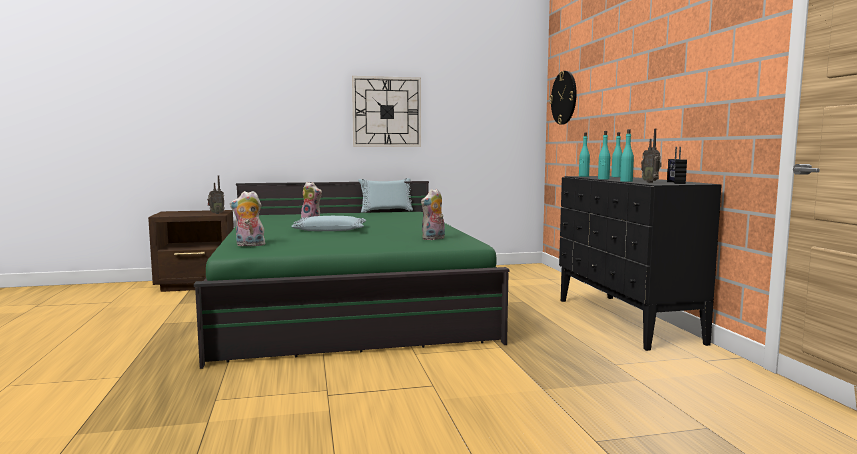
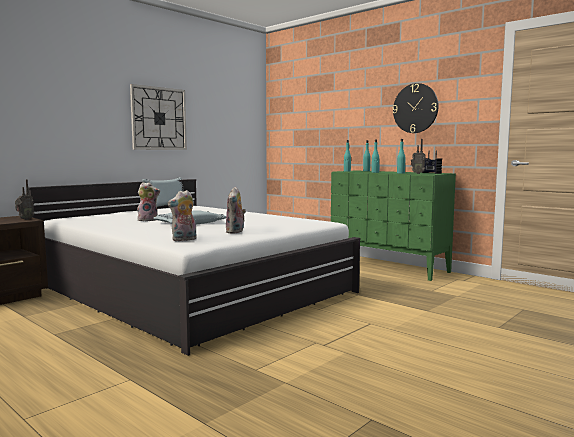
camera: 35 degrees left, 0 degrees up
green bed [194,181,510,369] -> white bed [28,179,360,356]
plush toy [421,189,445,240] -> plush toy moved to [226,187,246,234]
wall clock [549,71,577,125] -> wall clock moved to [393,83,439,133]
black dresser [559,176,722,351] -> green dresser [331,170,456,281]

